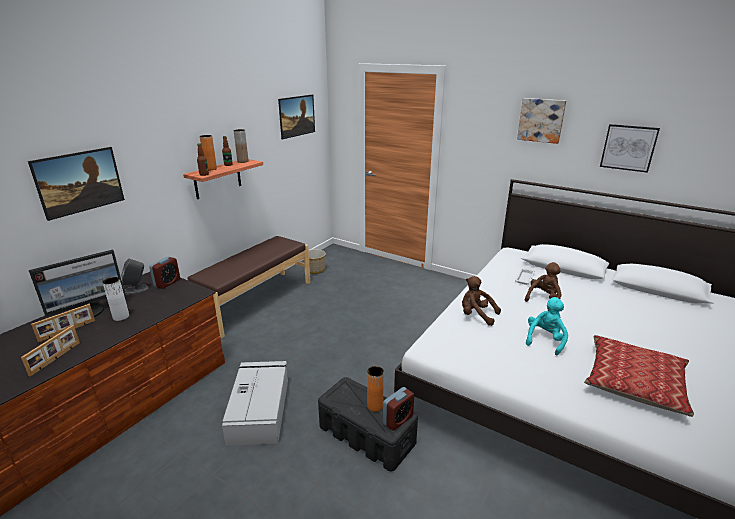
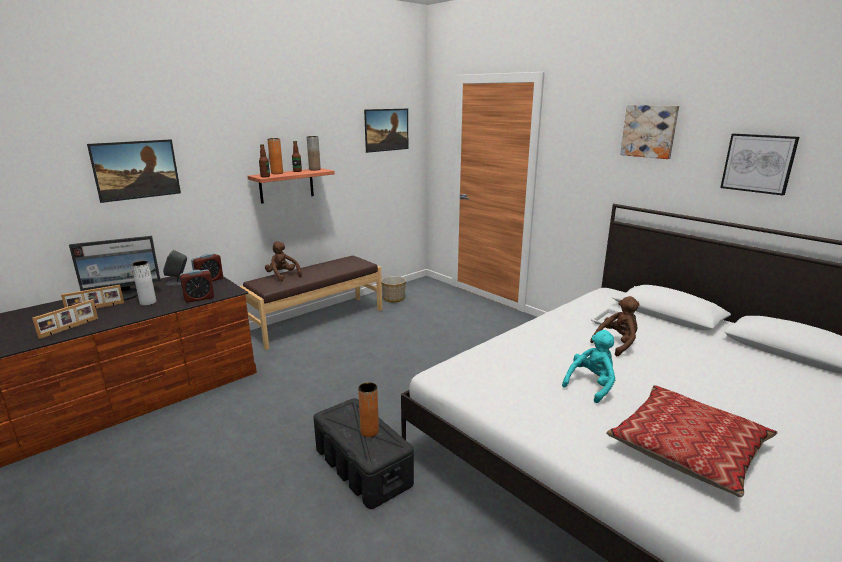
camera: 15 degrees right, 5 degrees down
grey storage box [222,361,288,446] -> none
alarm clock [383,387,414,431] -> alarm clock moved to [180,270,214,303]
brown plush toy [462,276,501,326] -> brown plush toy moved to [265,242,302,281]

